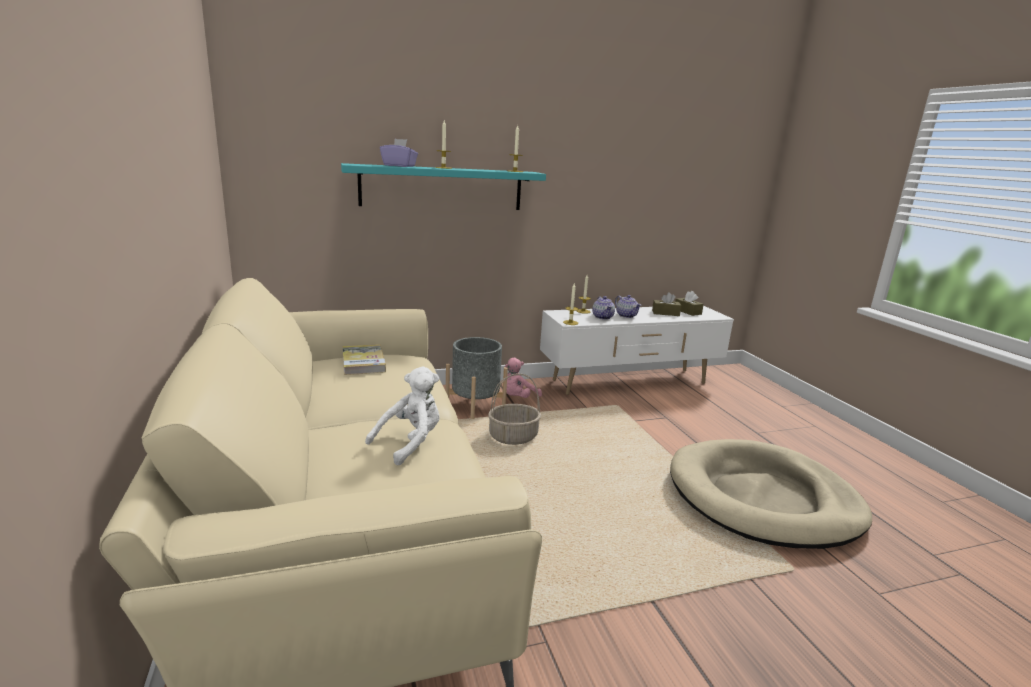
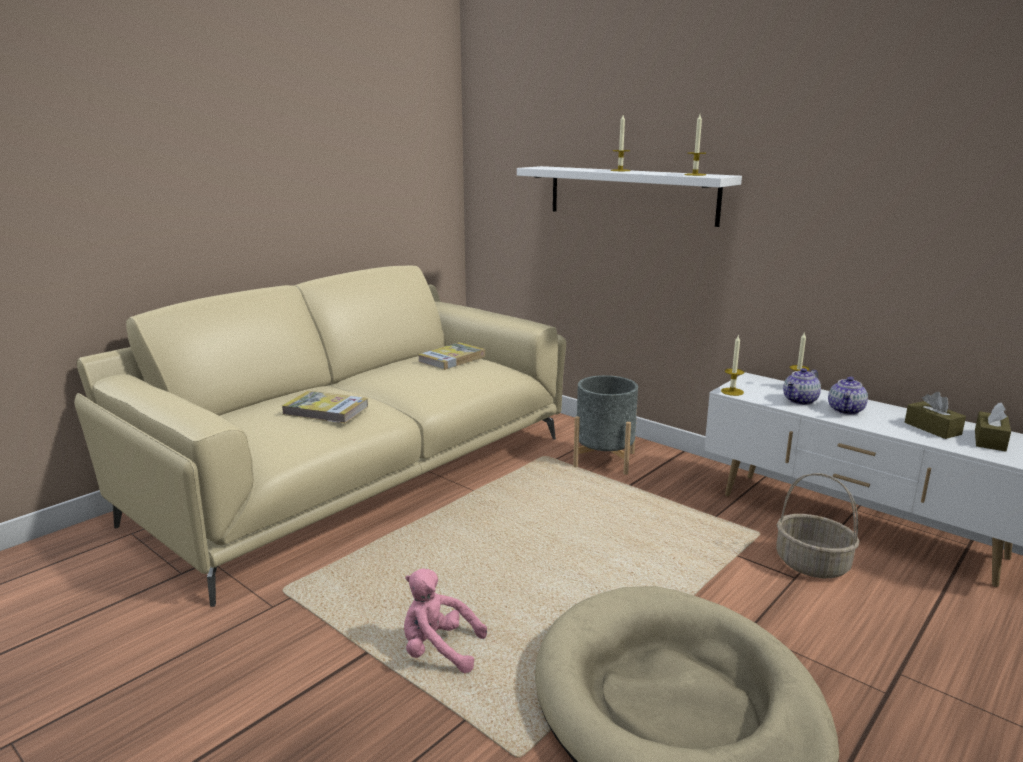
camera: 60 degrees right, 0 degrees up
turquoise shelf [341,163,546,210] -> white shelf [517,166,742,227]
white plush toy [365,366,440,466] -> book [282,391,368,423]
purple tissue box [380,139,418,167] -> none
basket [488,373,541,445] -> basket moved to [776,473,859,578]
pink plush toy [505,358,542,398] -> pink plush toy moved to [404,568,487,673]

